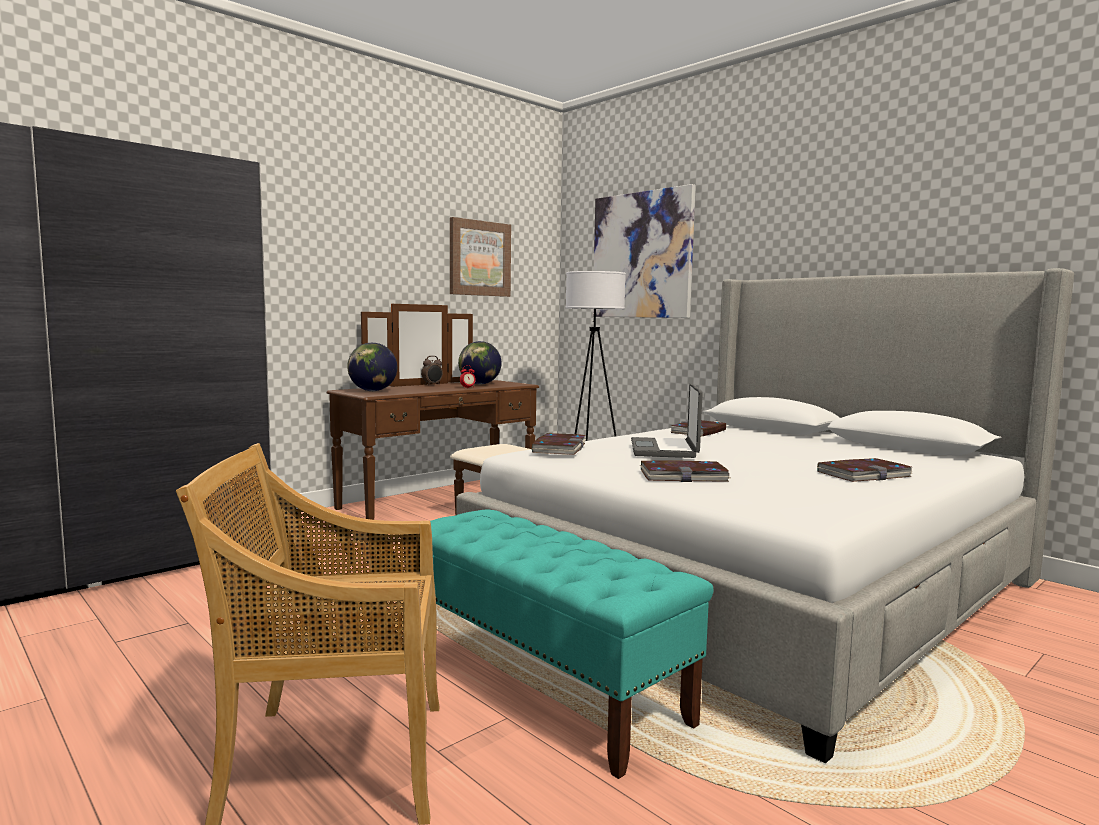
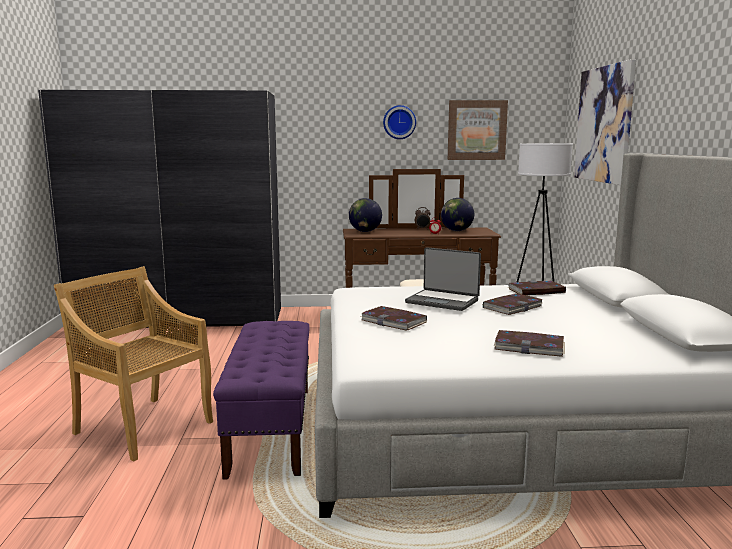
camera: 40 degrees right, 5 degrees up
turquoise bench [430,509,714,779] -> purple bench [213,321,310,480]
book [532,433,586,455] -> book moved to [483,293,543,315]
laptop [631,383,703,458] -> laptop turned 105 degrees counterclockwise [405,247,481,311]
none -> wall clock [383,105,416,139]

